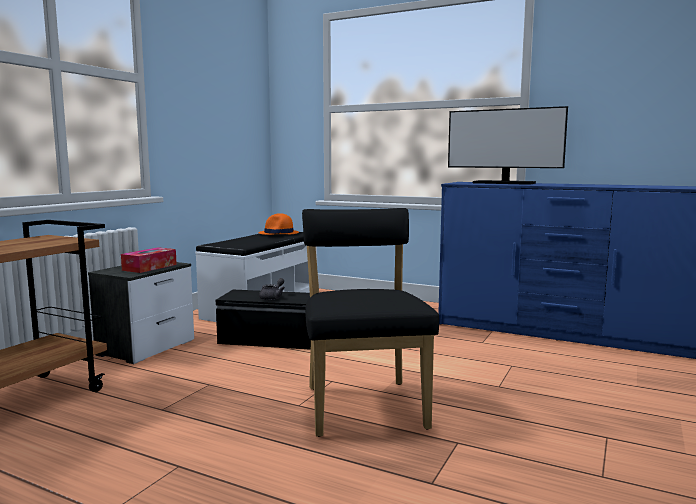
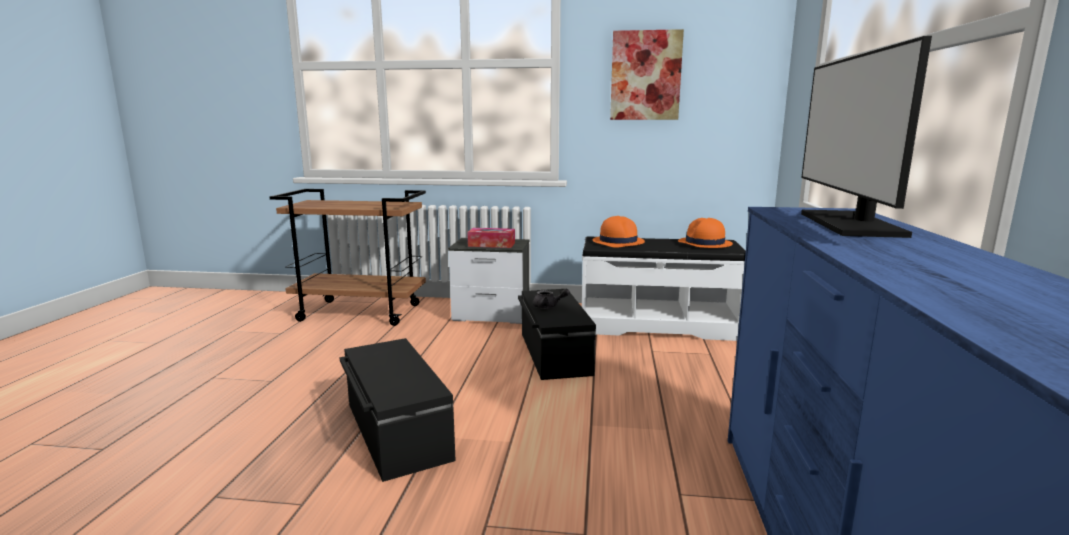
camera: 70 degrees right, 5 degrees up
black chair [302,208,439,437] -> black storage box [339,338,456,482]
none -> orange hat [592,216,645,248]
none -> picture [610,29,684,120]

